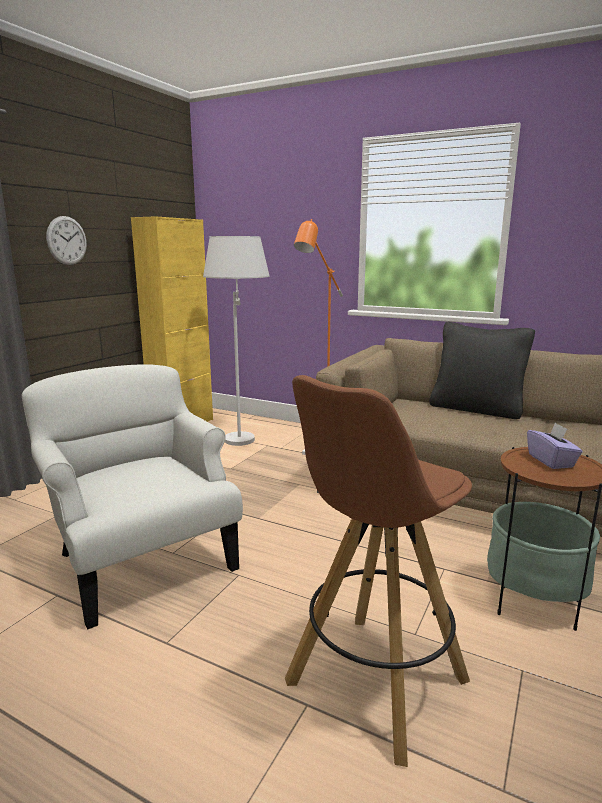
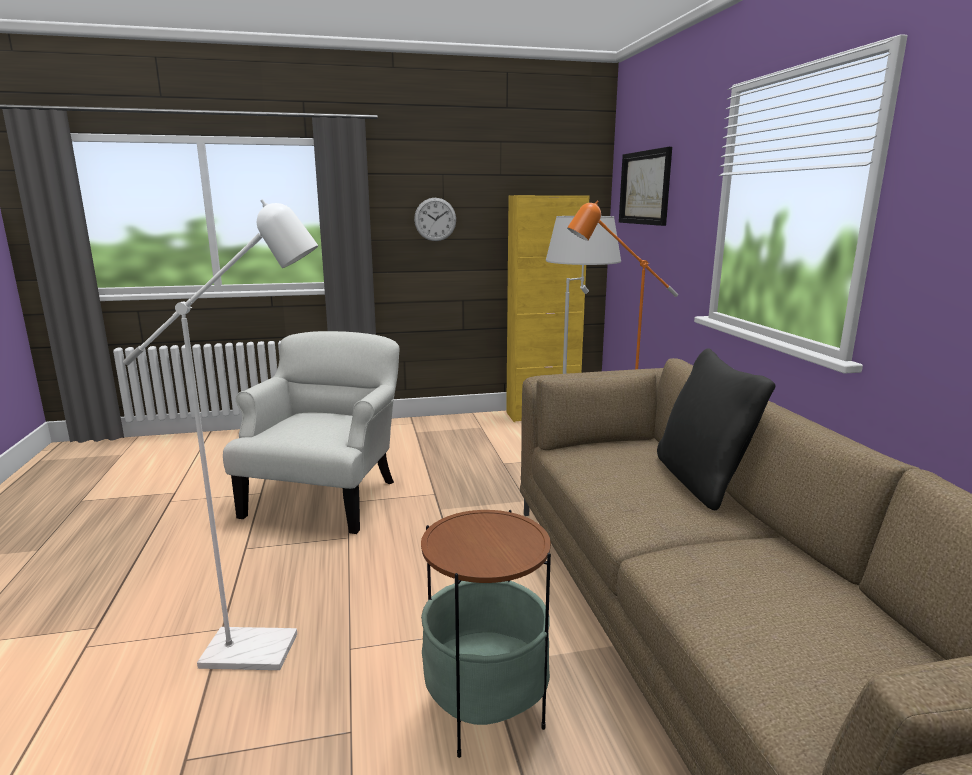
camera: 50 degrees right, 0 degrees up
brown stool [285,375,472,767] -> white floor lamp [123,199,318,670]
purple tissue box [527,422,583,469] -> none
none -> picture [619,147,672,226]

